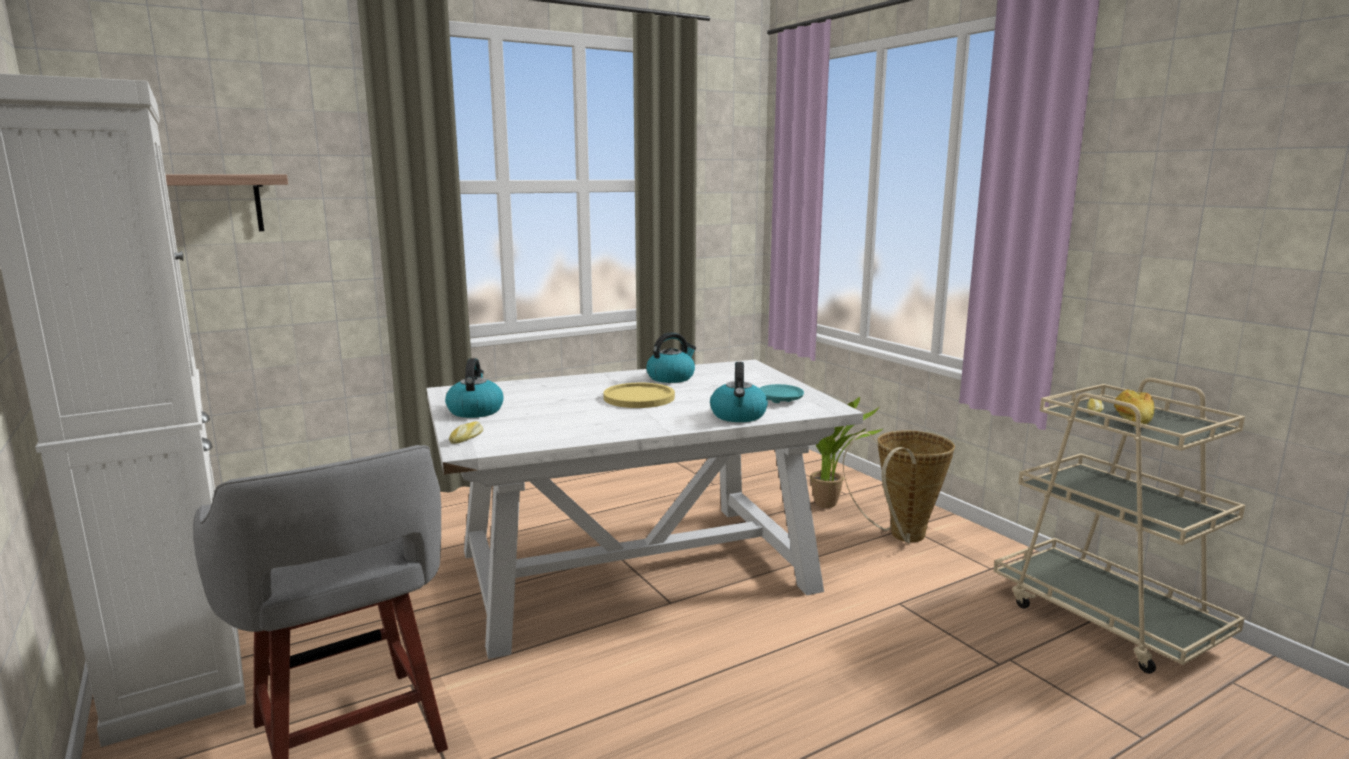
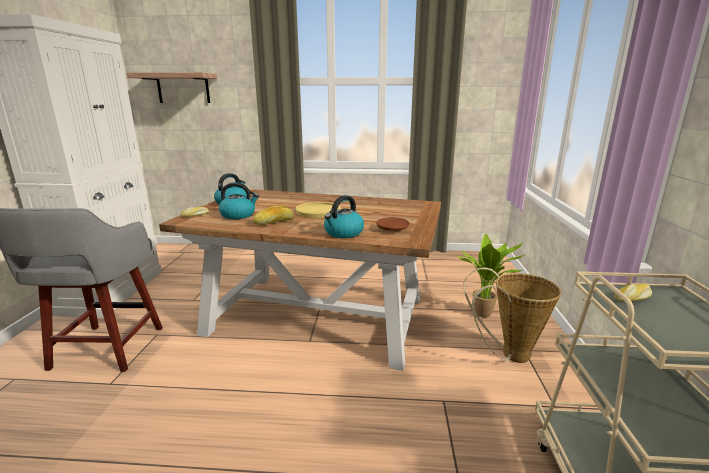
camera: 35 degrees right, 5 degrees up
white dining table [427,359,863,659] -> brown dining table [159,189,441,371]
kettle [646,332,696,383] -> kettle moved to [219,182,259,219]
turquoise plate [760,384,804,403] -> brown plate [376,217,410,231]
bread [1114,389,1155,426] -> bread moved to [253,205,295,225]

